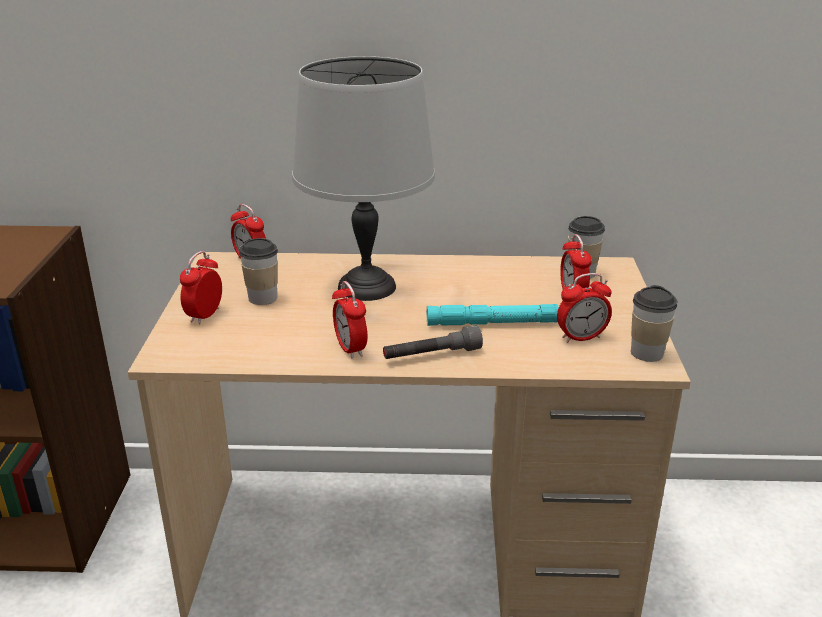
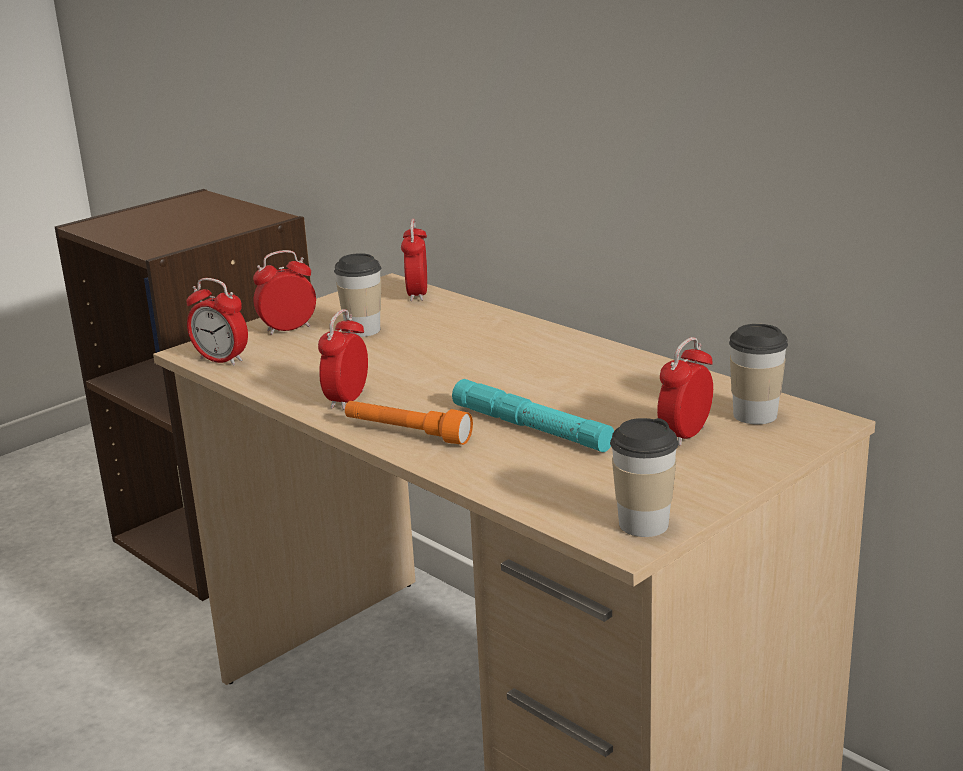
camera: 45 degrees right, 5 degrees down
grey table lamp [292,56,435,301] -> none
grey flashlight [383,326,483,359] -> orange flashlight [345,401,473,445]
alarm clock [557,273,612,343] -> alarm clock moved to [186,278,248,366]

